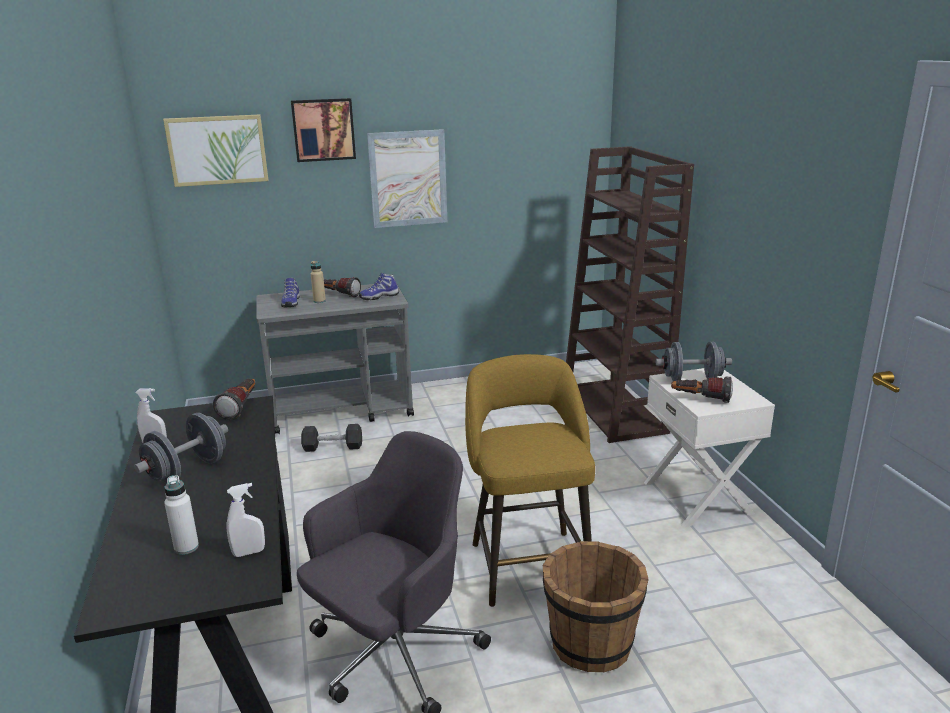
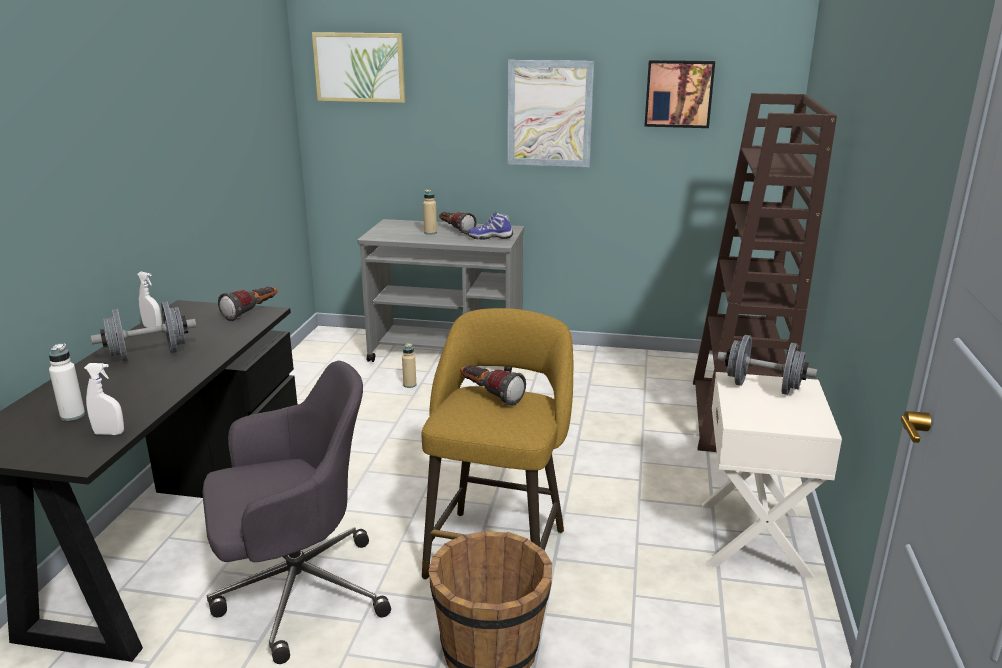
camera: 25 degrees right, 0 degrees up
shoe [281,278,300,307] -> none
picture [291,98,356,162] -> picture moved to [644,60,715,128]
black dumbbell [301,424,362,452] -> beige bottle [402,343,416,388]
flashlight [671,377,733,403] -> flashlight moved to [460,365,526,406]

